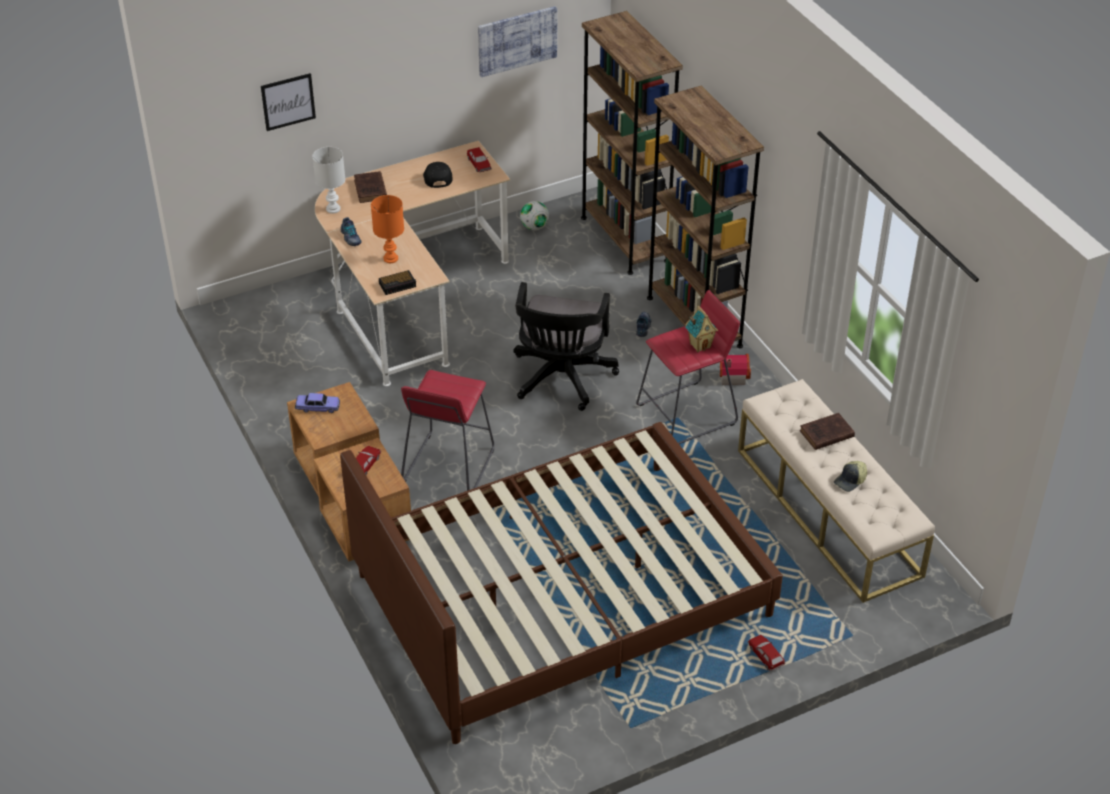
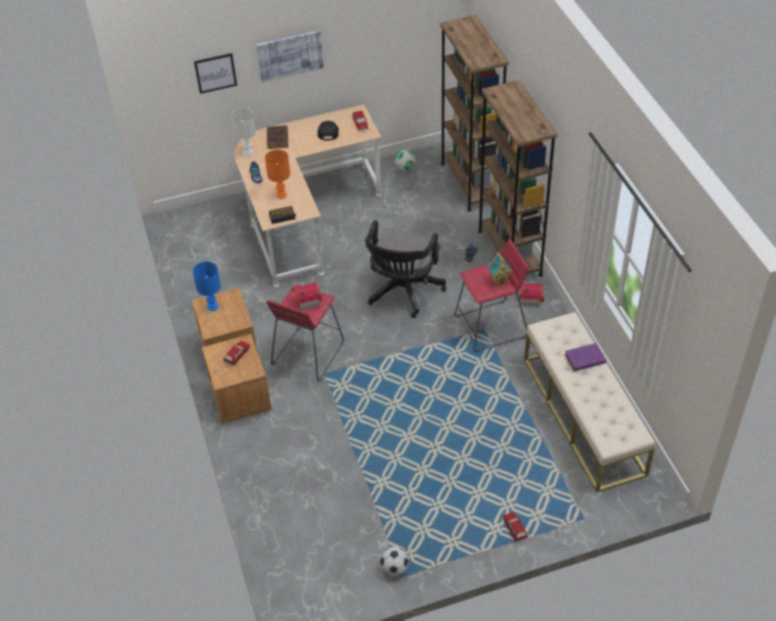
camera: 10 degrees right, 5 degrees up
toy car [295,393,340,413] -> blue table lamp [193,261,221,311]
brown bed [340,422,783,744] -> none
picture [478,6,557,77] -> picture moved to [256,30,324,82]
brown book [800,413,855,450] -> purple book [565,343,606,371]
cap [834,461,867,492] -> none
none -> toy house [293,282,322,311]
none -> football [380,547,409,576]

